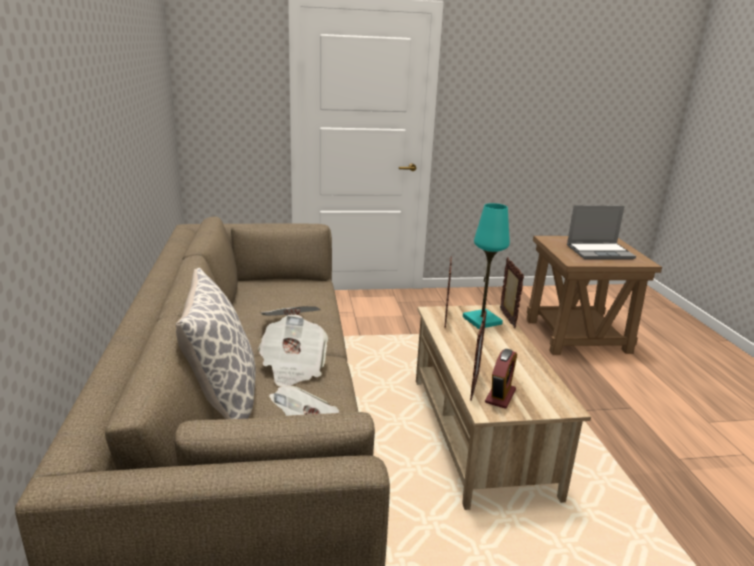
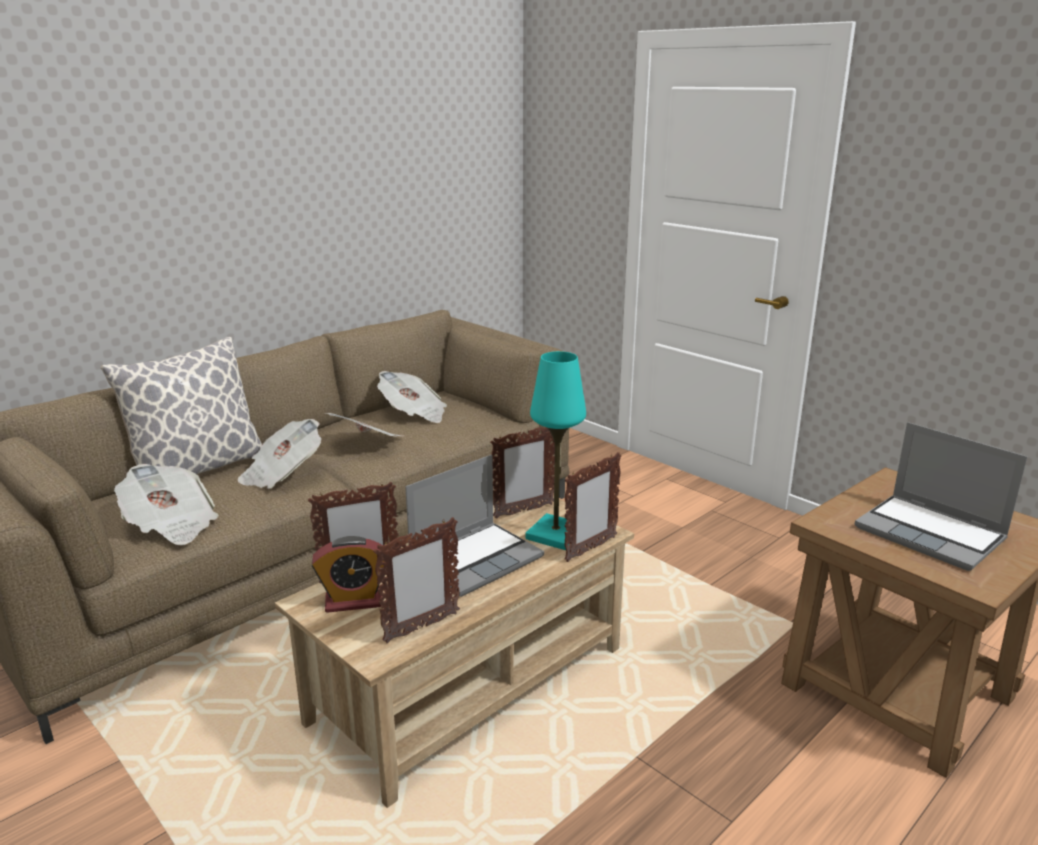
camera: 55 degrees right, 0 degrees up
none -> picture frame [373,517,460,643]
none -> newspaper [377,371,447,423]
none -> laptop [405,455,544,597]

